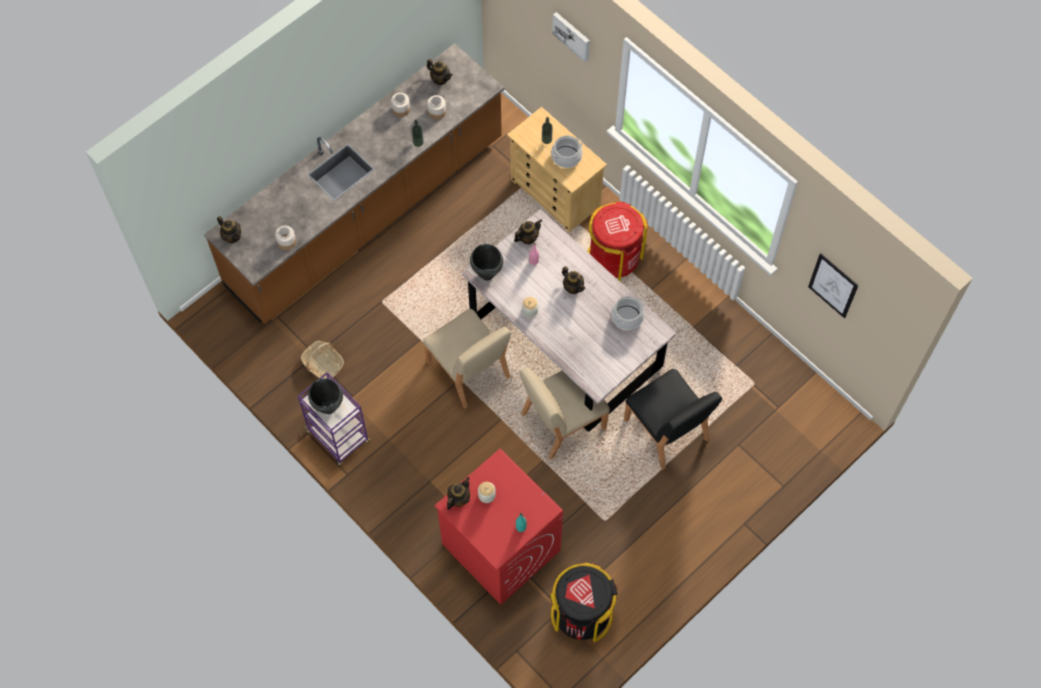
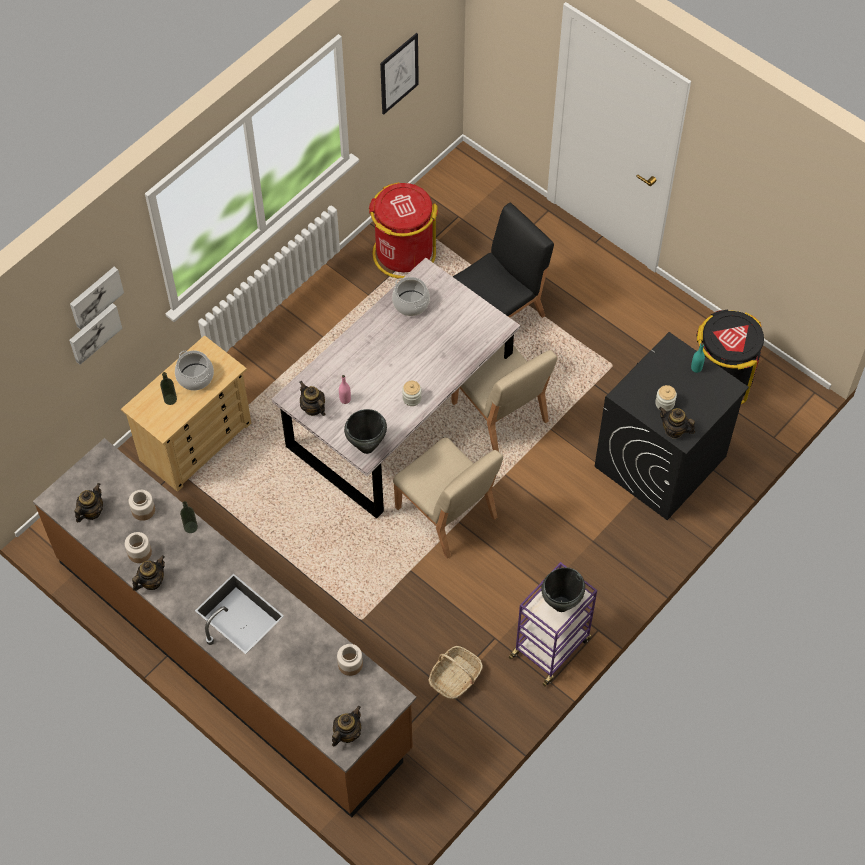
camera: 95 degrees left, 5 degrees down
beige chair [423,309,511,409] -> beige chair turned 90 degrees clockwise [393,437,503,559]
red washing machine [434,448,563,605] -> black washing machine [595,332,749,520]
teapot [562,266,585,294] -> teapot moved to [132,555,165,591]
red trash can [587,202,648,281] -> red trash can moved to [369,182,438,278]
none -> picture [69,303,123,365]

